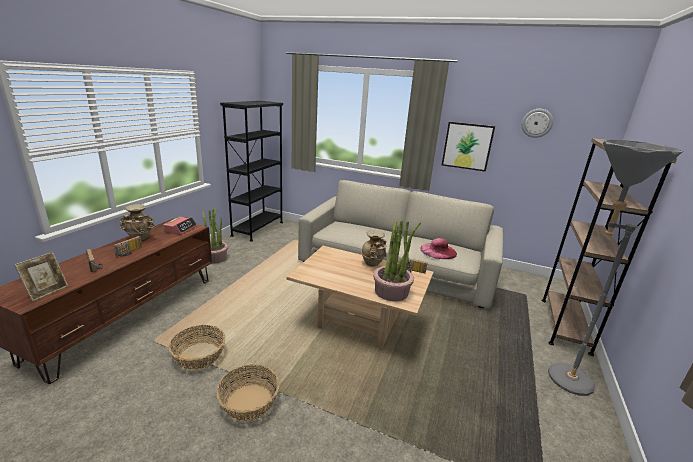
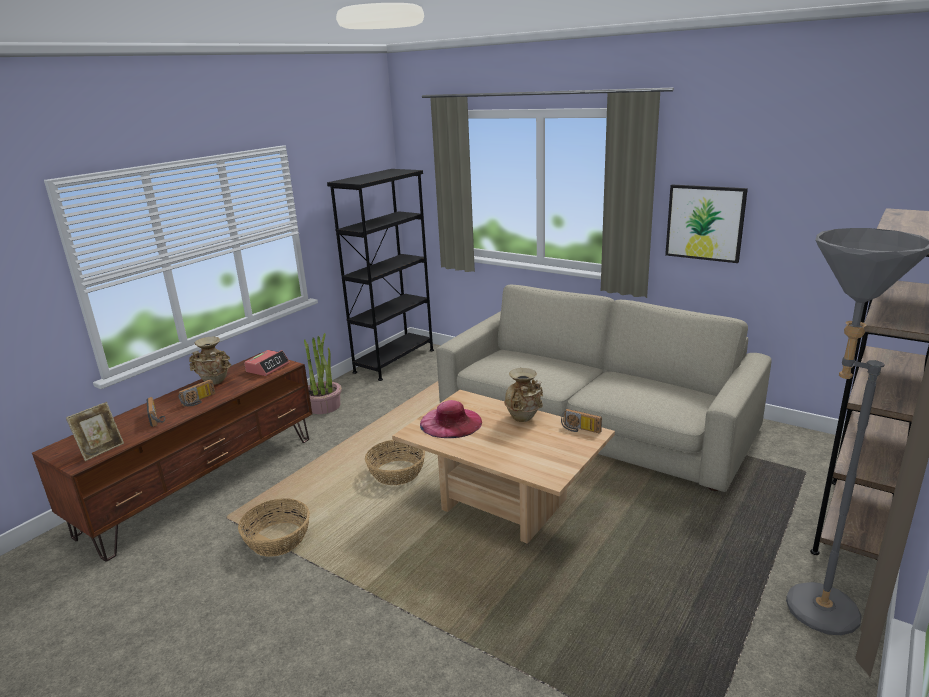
camera: 15 degrees right, 0 degrees up
basket [216,364,279,421] -> basket moved to [365,440,425,485]
potted plant [373,220,421,301] -> none
pink hat [420,238,457,259] -> pink hat moved to [420,400,482,438]
wall clock [522,109,553,138] -> none

